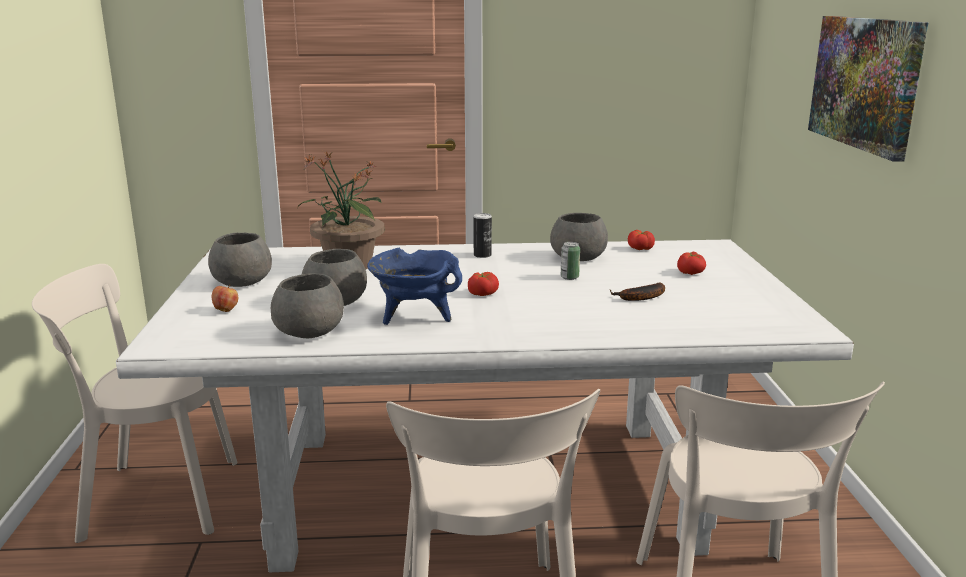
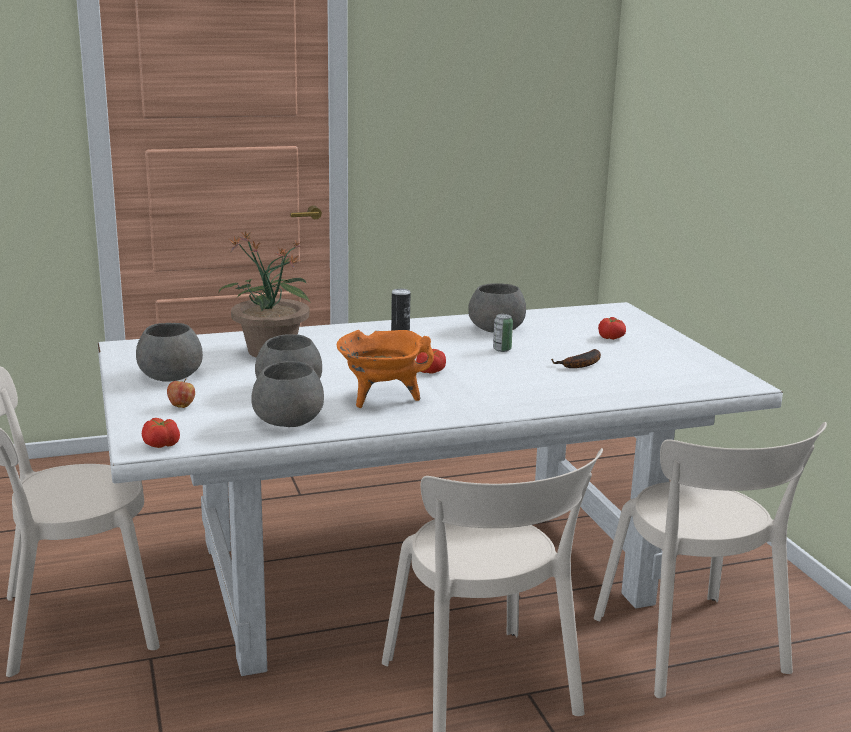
camera: 15 degrees left, 0 degrees up
blue cooking pot [367,248,462,325] -> orange cooking pot [337,330,434,408]
tomato [628,230,655,250] -> tomato moved to [142,418,180,448]
picture [808,16,928,162] -> none

